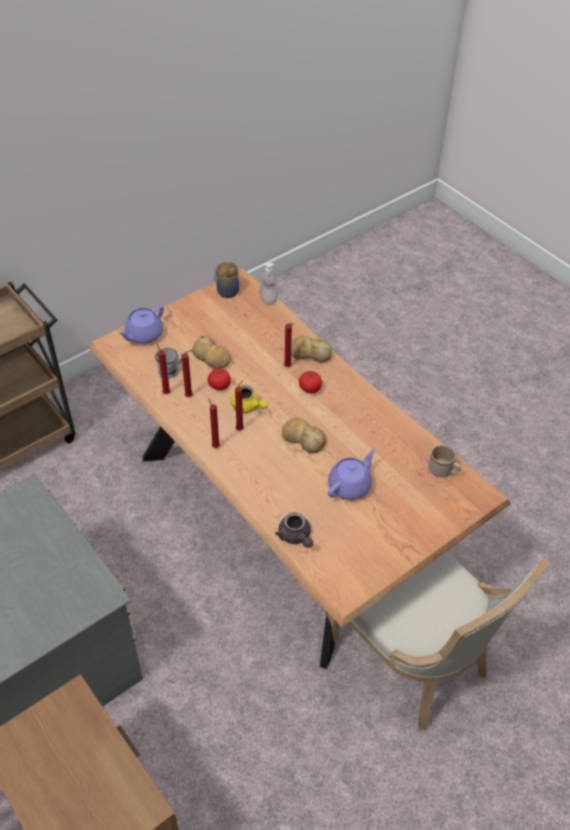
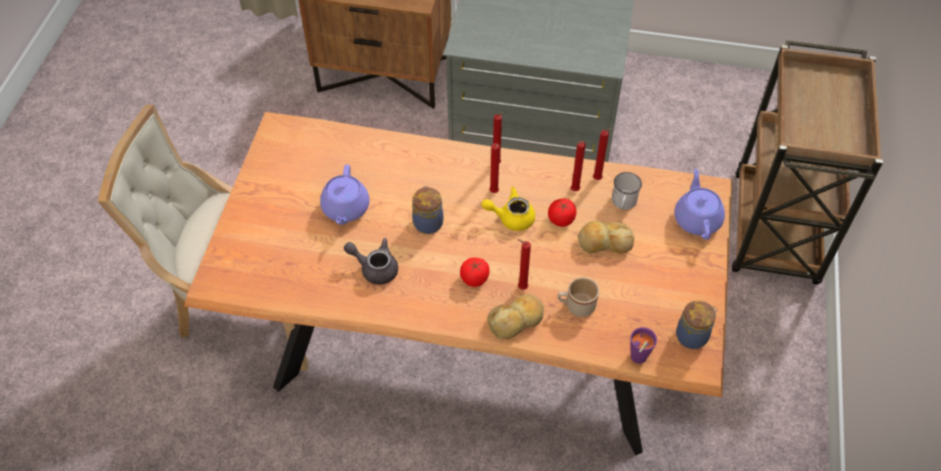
camera: 140 degrees right, 5 degrees up
soap dispenser [259,263,278,305] -> purple cup [630,327,657,364]
grey teapot [275,513,313,548] -> grey teapot moved to [344,238,398,285]
bread [282,418,327,453] -> jar [412,186,443,234]
beige mug [429,445,461,477] -> beige mug moved to [558,278,599,317]

